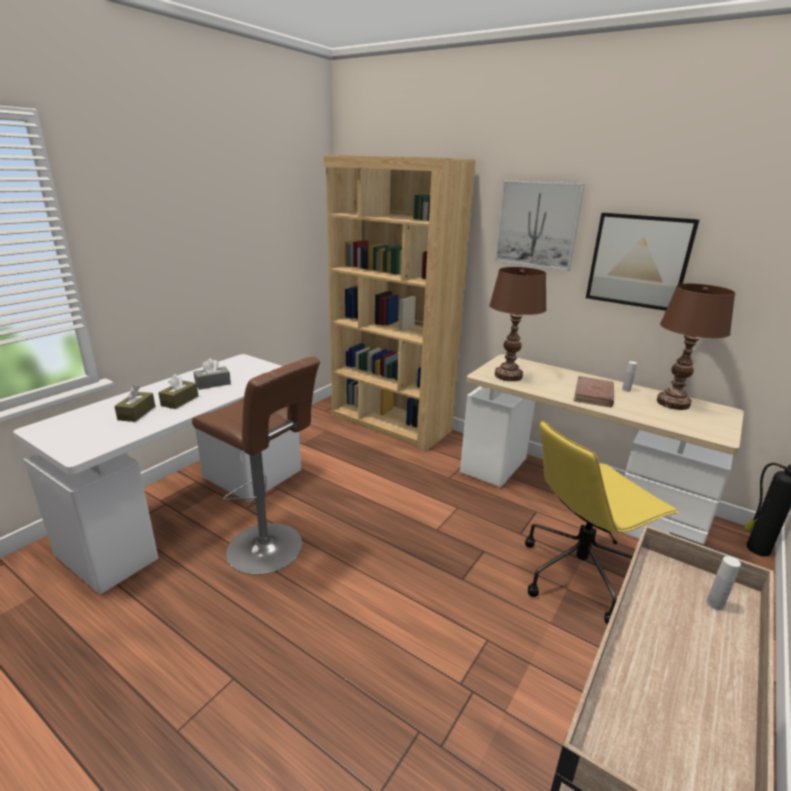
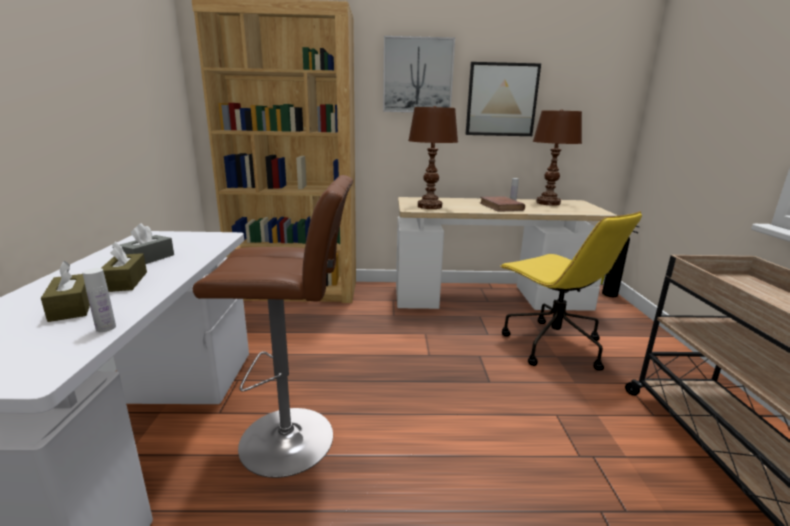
camera: 35 degrees left, 5 degrees down
yellow office chair [525,420,679,624] -> yellow office chair turned 60 degrees counterclockwise [500,211,642,371]
white bottle [707,556,741,610] -> white bottle moved to [82,268,116,332]

